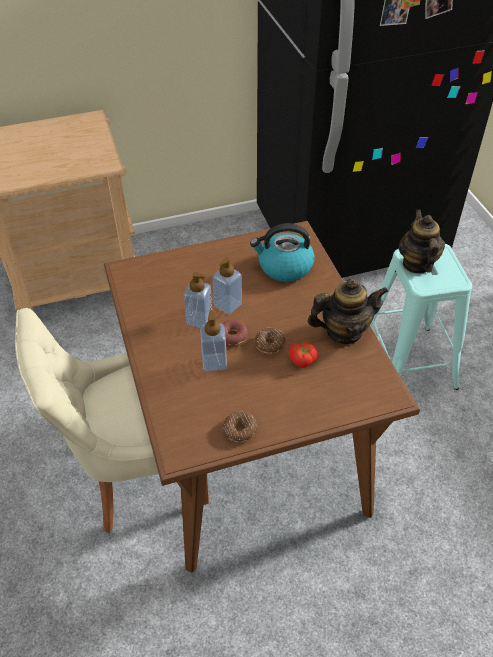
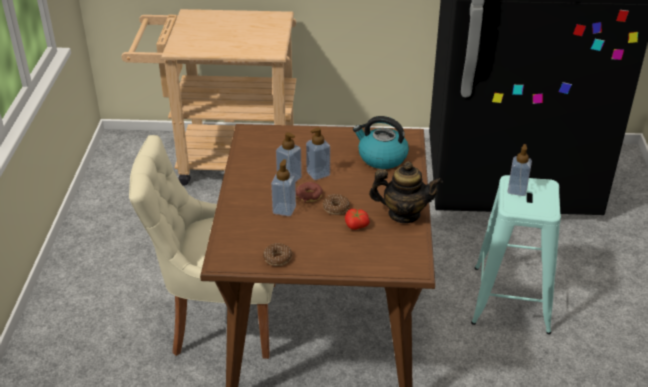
camera: 20 degrees right, 10 degrees down
teapot [399,210,445,274] -> soap dispenser [508,144,532,196]

